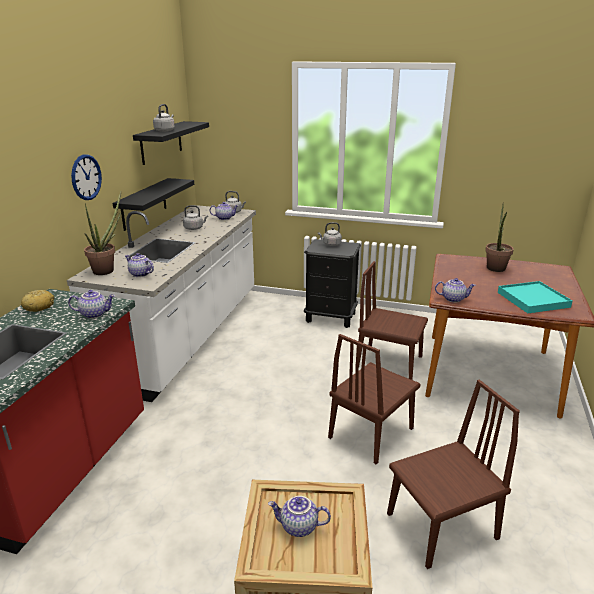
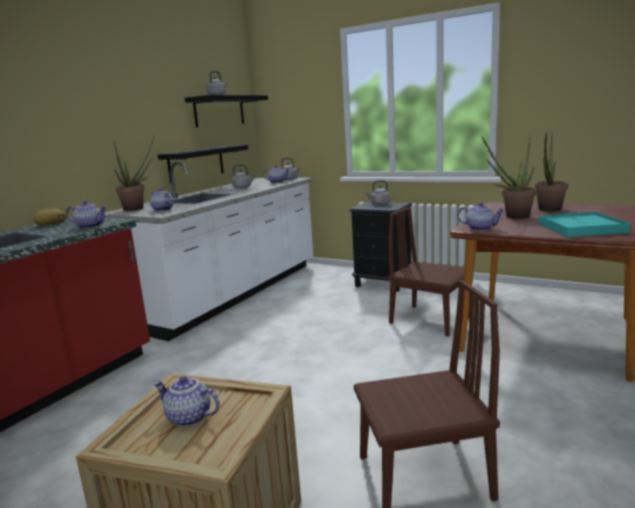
camera: 15 degrees right, 10 degrees down
wall clock [71,155,102,200] -> none
brown chair [328,334,421,464] -> none
none -> potted plant [482,134,536,219]

